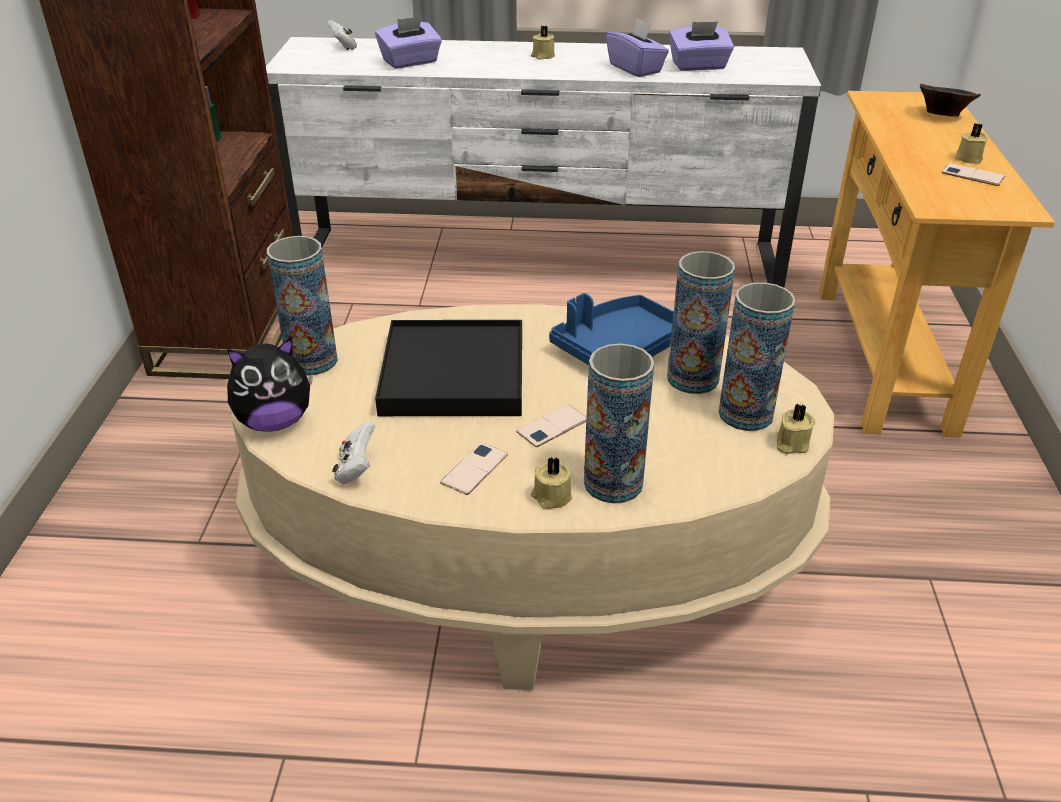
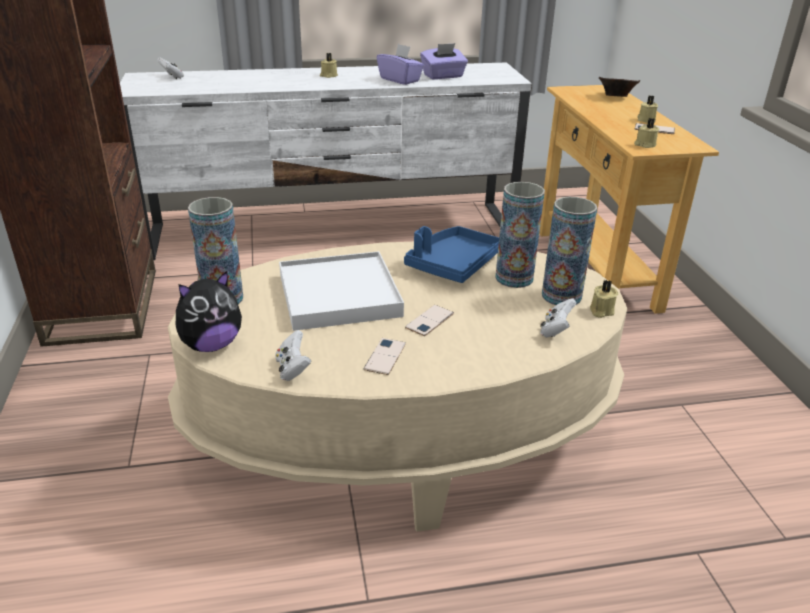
camera: 15 degrees left, 5 degrees down
purple tissue box [375,16,442,69] -> none
black tray [375,320,522,416] -> white tray [279,251,404,331]
beige candle [531,456,572,509] -> beige candle moved to [634,118,659,148]
vase [584,343,654,503] -> none
none -> white game controller [540,298,576,338]

